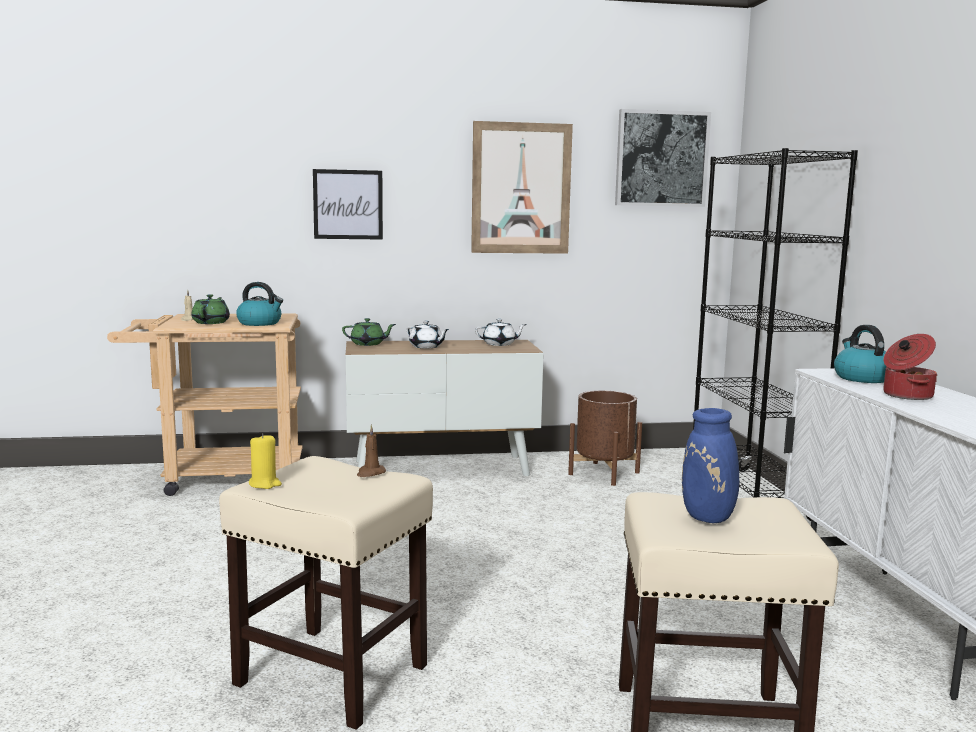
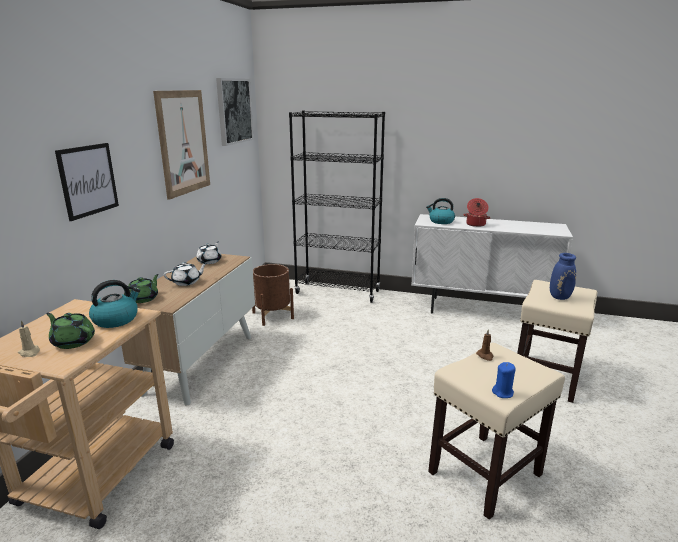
camera: 65 degrees left, 10 degrees up
yellow candle [249,433,282,489] -> blue candle [492,362,516,398]

